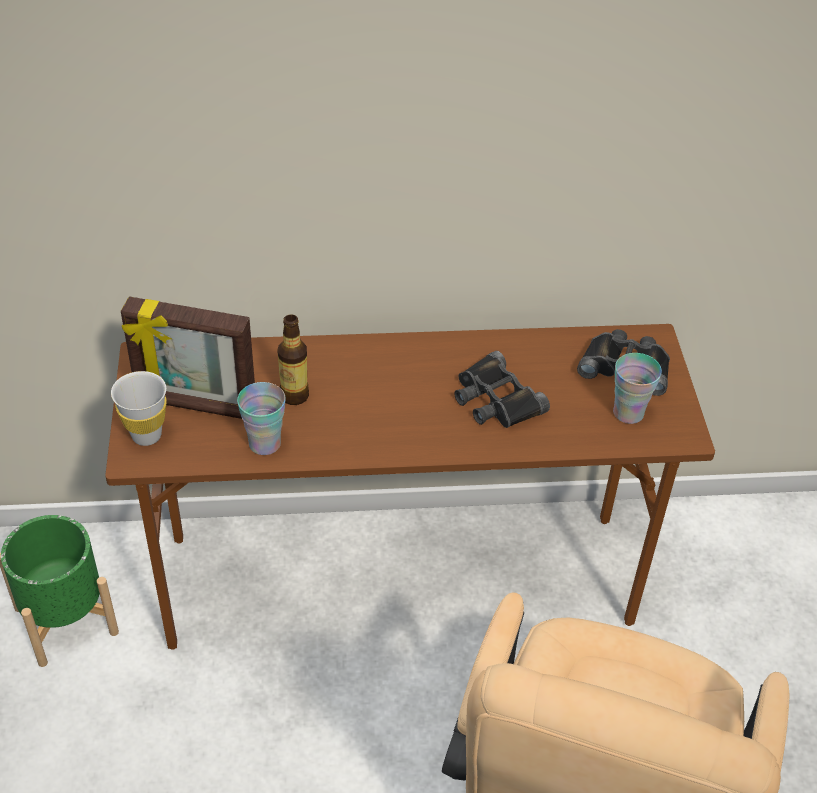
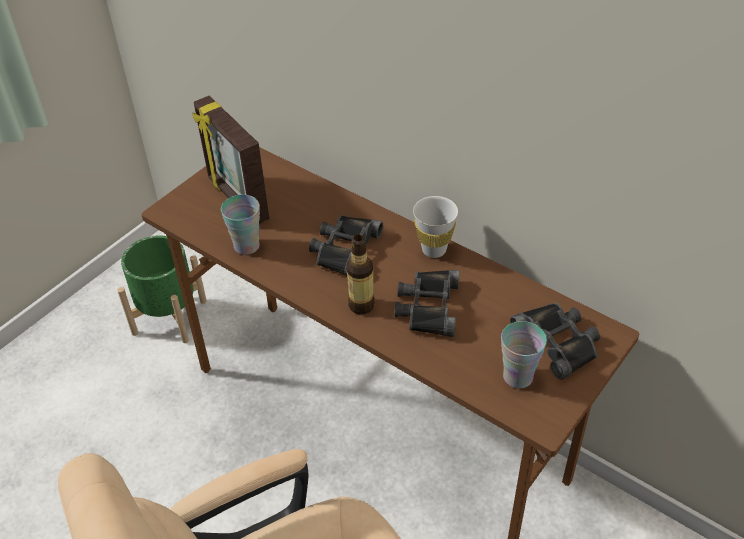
camera: 45 degrees right, 0 degrees up
white cup [111,371,167,446] -> white cup moved to [413,196,458,258]
bottle [277,314,309,405] -> bottle moved to [346,234,375,314]
none -> black binoculars [309,215,383,276]

